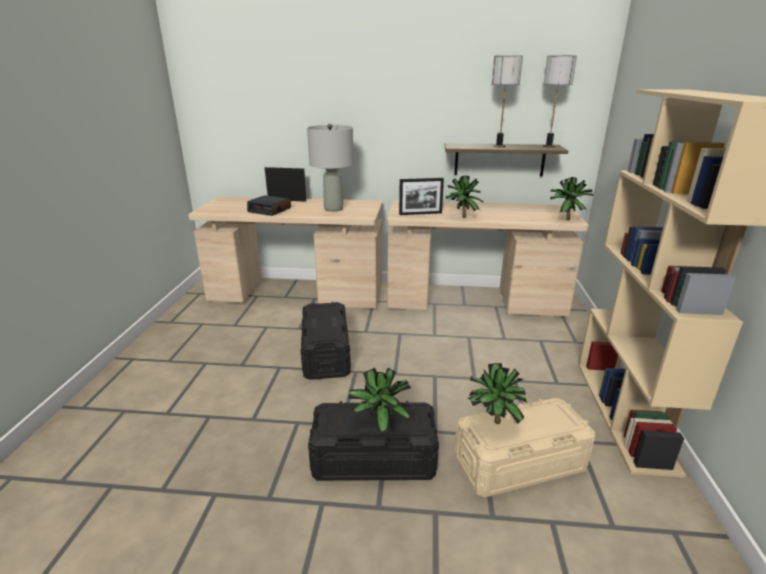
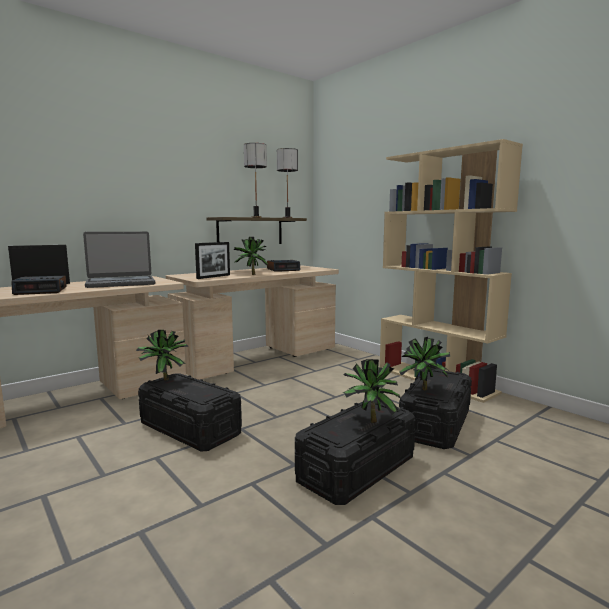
camera: 45 degrees left, 15 degrees down
grey table lamp [307,124,354,212] -> laptop [83,232,155,288]
beige storage box [454,398,595,497] -> black storage box [399,368,472,449]
potted plant [550,177,594,220] -> potted plant moved to [136,330,189,381]
none -> alarm clock [267,260,301,272]

